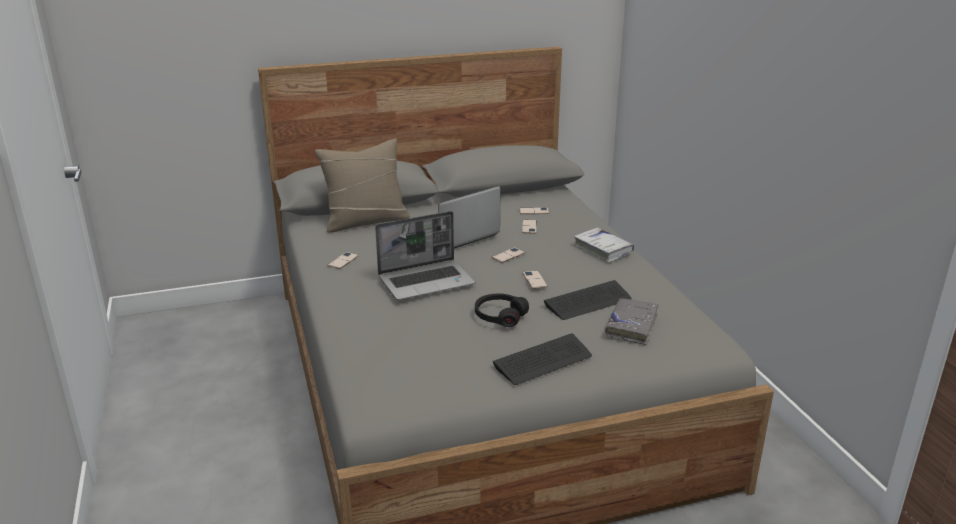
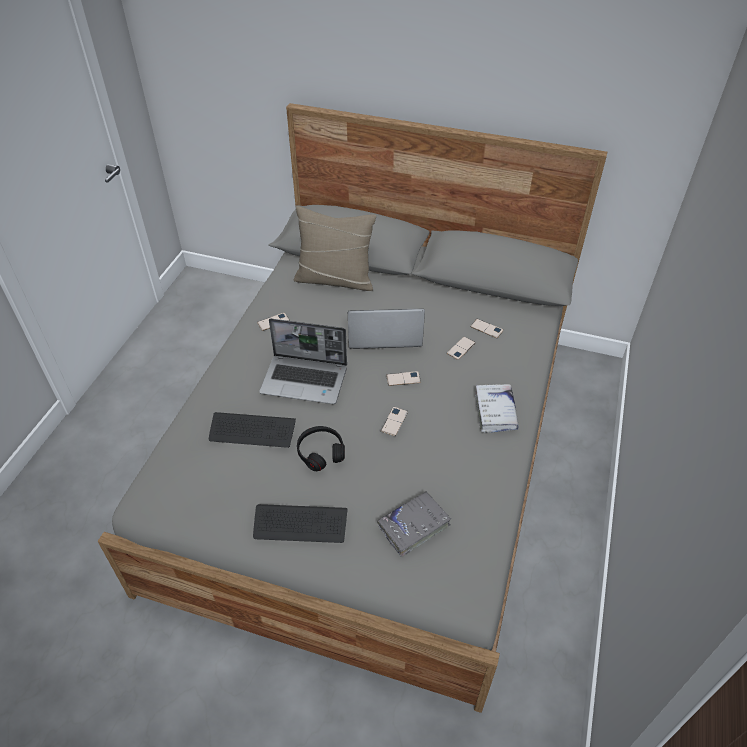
camera: 35 degrees right, 20 degrees up
keyboard [544,280,632,320] -> keyboard moved to [209,412,296,448]

